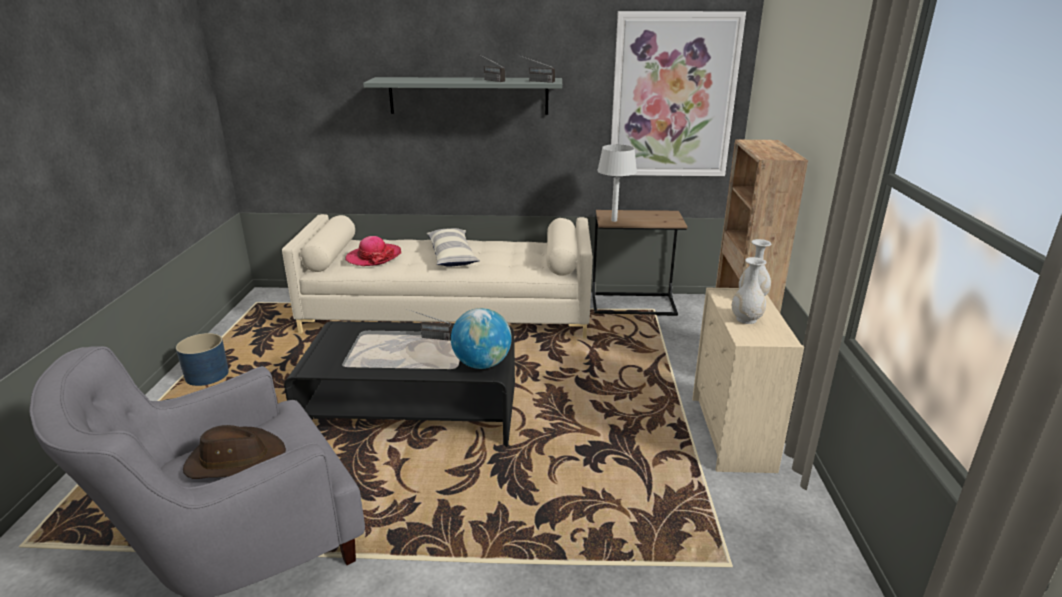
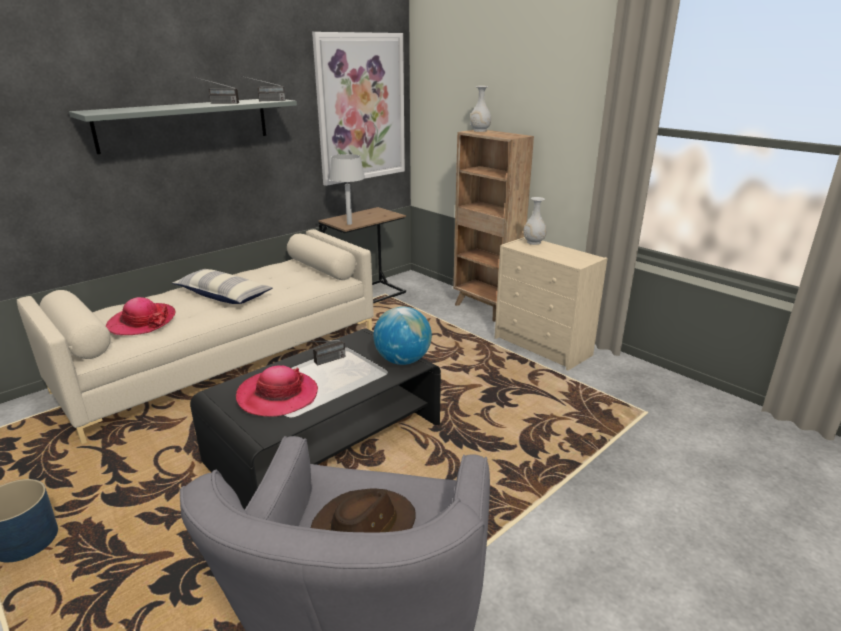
camera: 45 degrees left, 0 degrees up
white vase [732,257,767,324] -> white vase moved to [470,86,491,132]
none -> hat [236,365,318,417]

